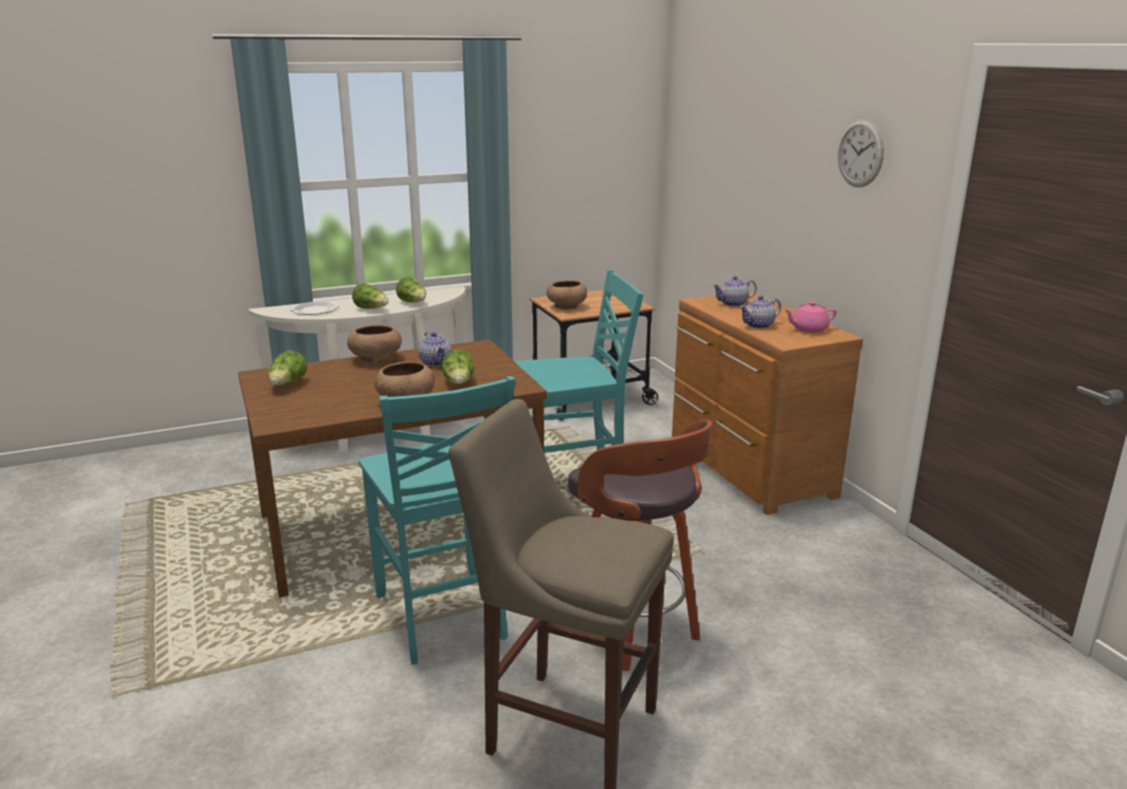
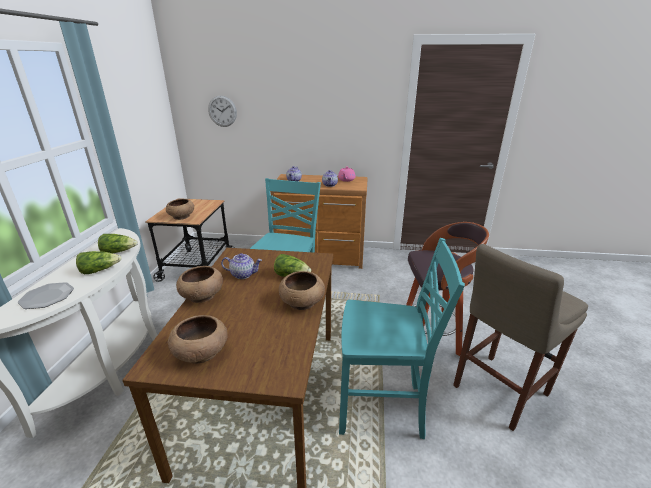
camera: 60 degrees left, 5 degrees up
lettuce [268,350,307,385] -> brown bowl [168,315,228,364]
wall clock [838,119,884,187] -> wall clock moved to [208,96,237,127]

